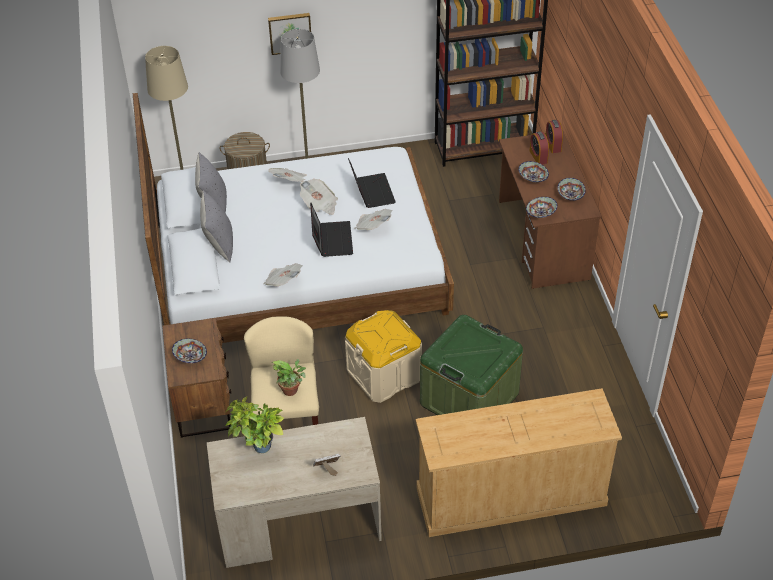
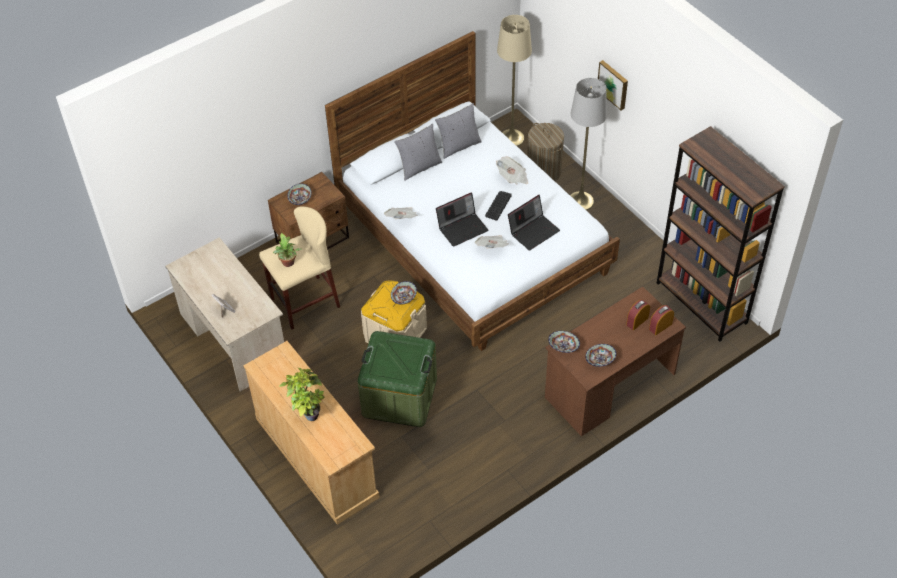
camera: 65 degrees right, 5 degrees up
potted plant [226,397,284,453] -> potted plant moved to [279,368,325,421]
newspaper [300,179,338,215] -> keyboard [485,191,512,221]
bowl [518,161,549,182] -> bowl moved to [391,281,417,305]

